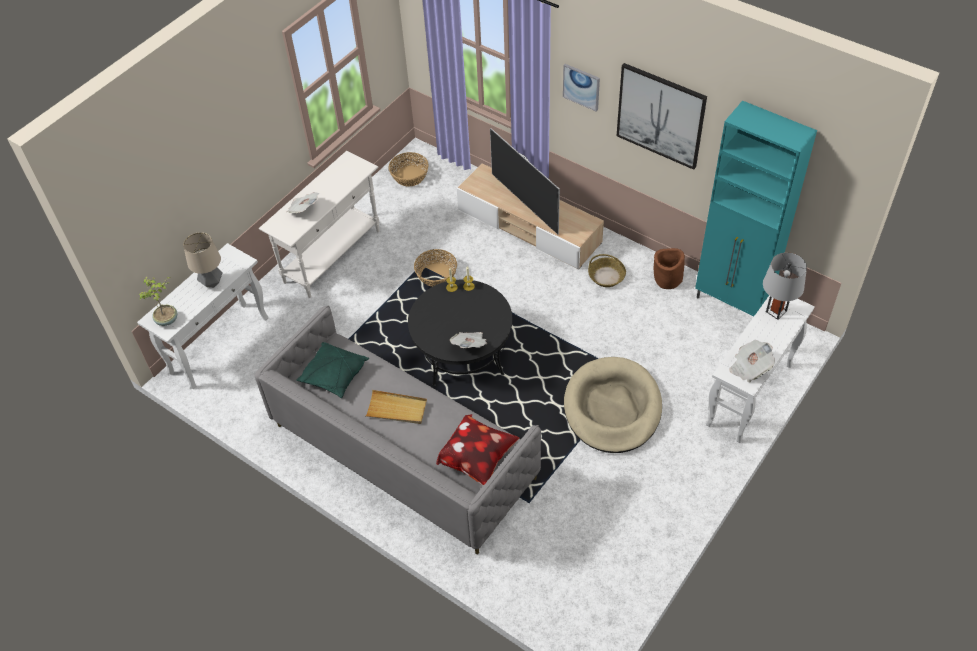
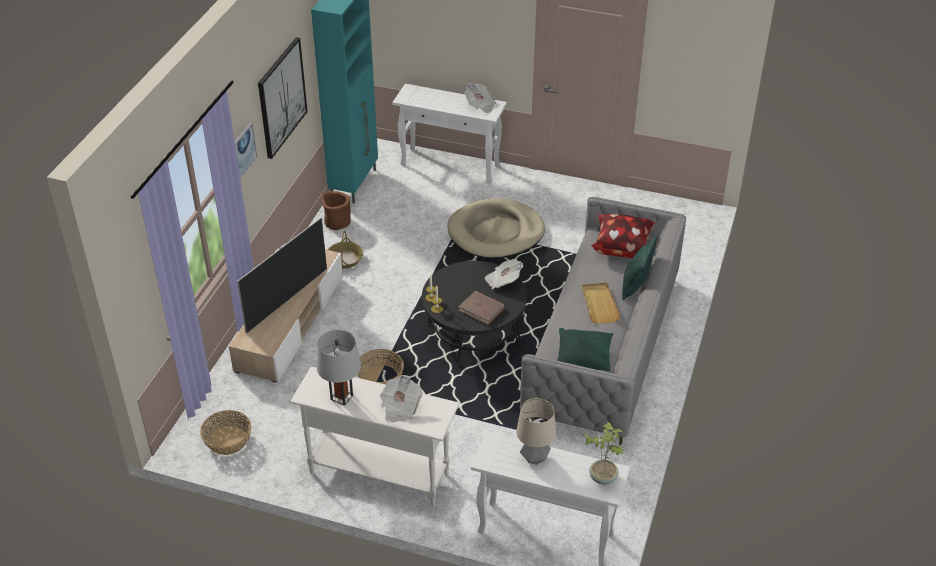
camera: 110 degrees left, 10 degrees down
grey table lamp [763,253,807,320] -> grey table lamp moved to [317,330,361,405]
none -> brown book [459,291,504,325]
none -> green pillow [622,236,657,300]

